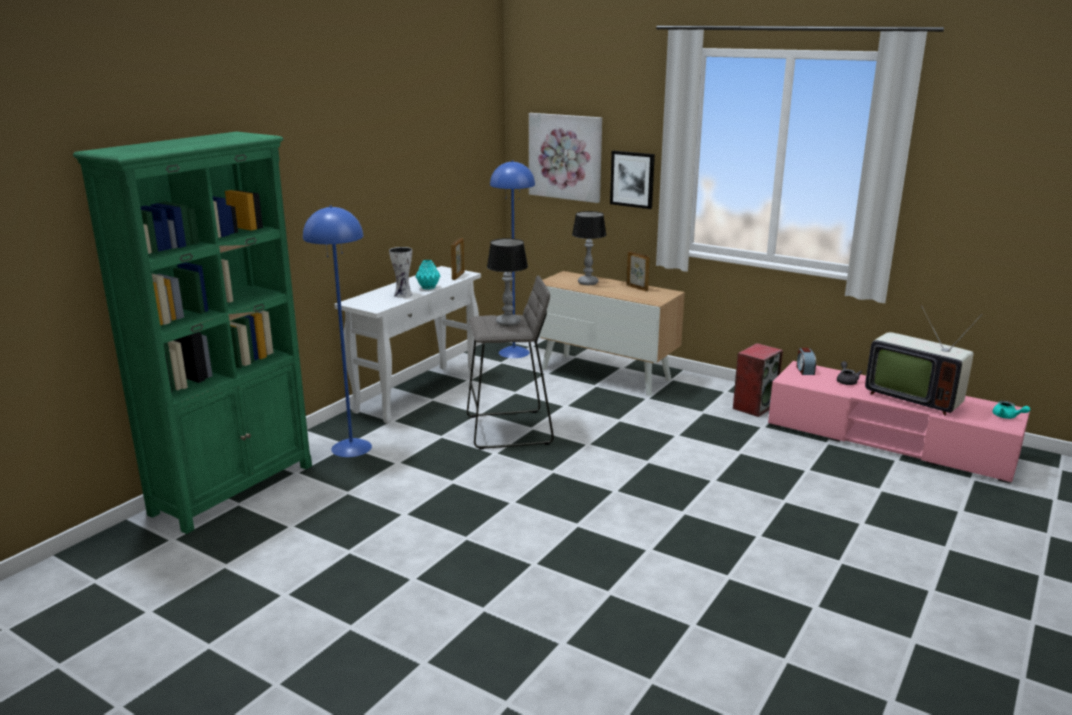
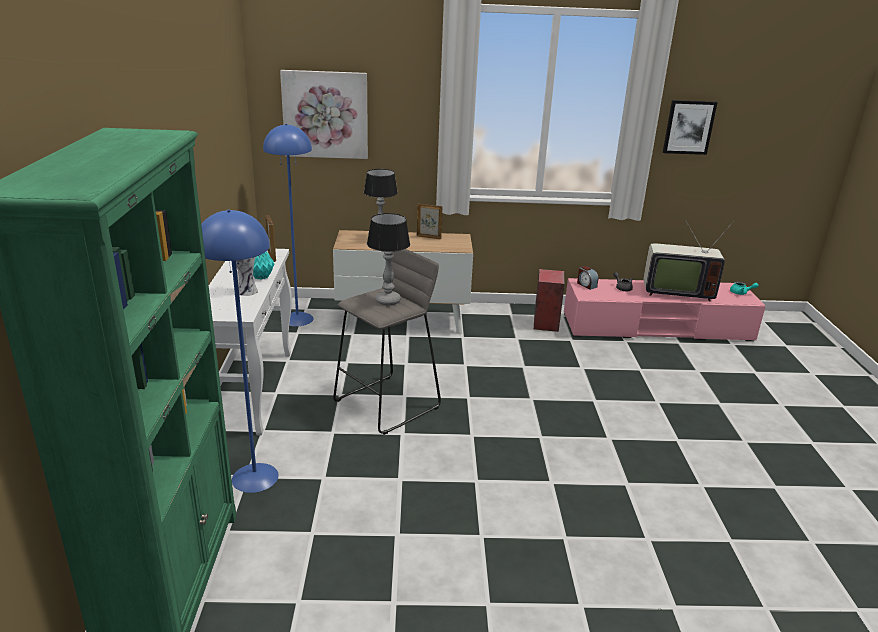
camera: 35 degrees left, 5 degrees up
picture [610,151,655,209] -> picture moved to [663,100,718,155]

